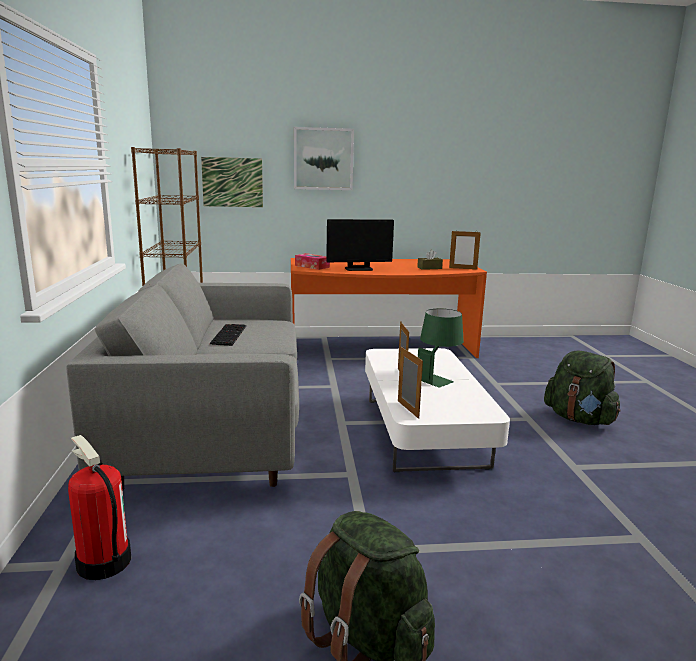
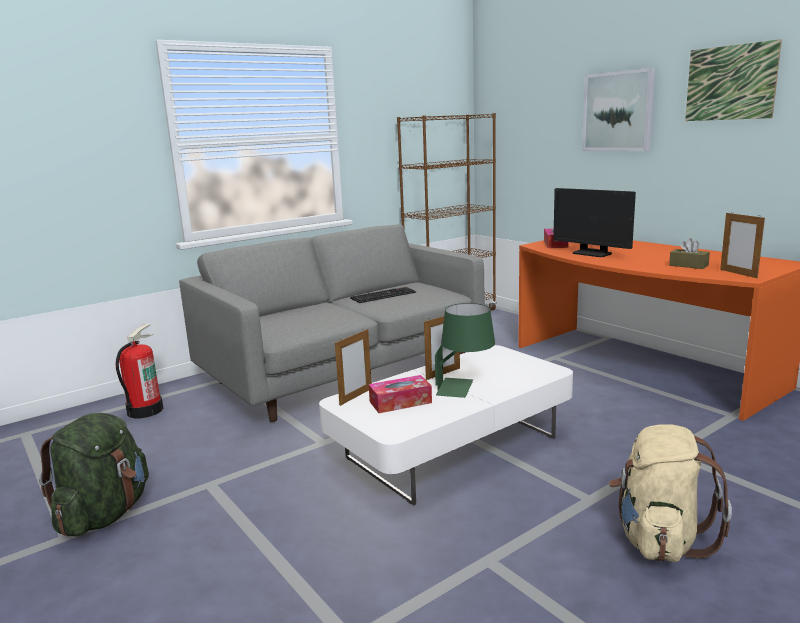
camera: 60 degrees right, 0 degrees up
picture [201,157,263,207] -> picture moved to [685,39,782,121]
green backpack [544,350,621,425] -> beige backpack [609,424,732,562]
none -> tissue box [369,375,432,413]

